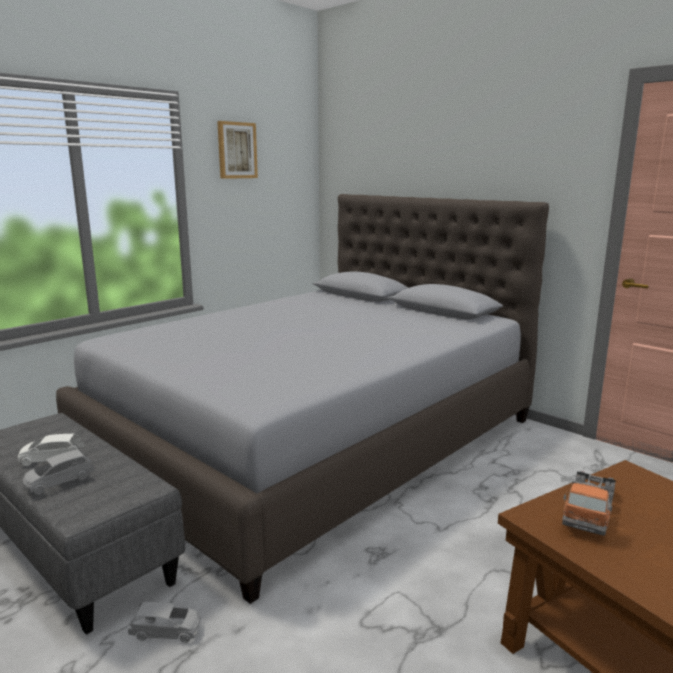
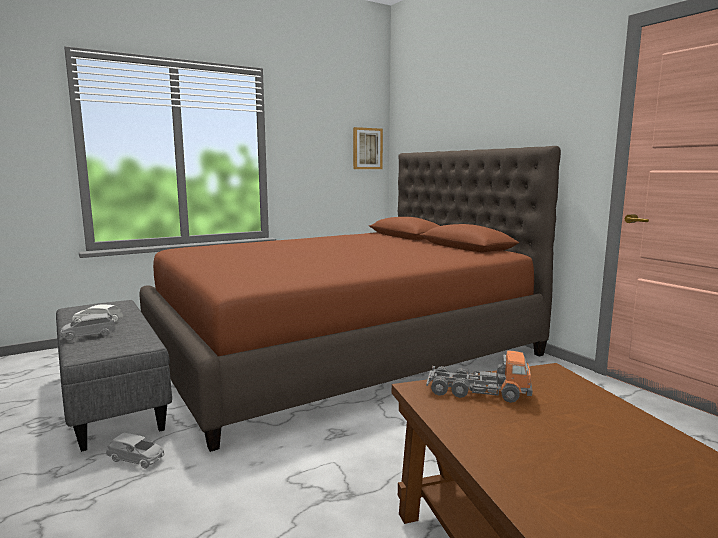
camera: 15 degrees right, 5 degrees down
grey bed [56,194,549,604] -> brown bed [139,146,561,452]
picture [217,121,258,179] -> picture moved to [353,127,383,169]
toy truck [562,471,616,536] -> toy truck turned 120 degrees counterclockwise [426,350,532,403]

